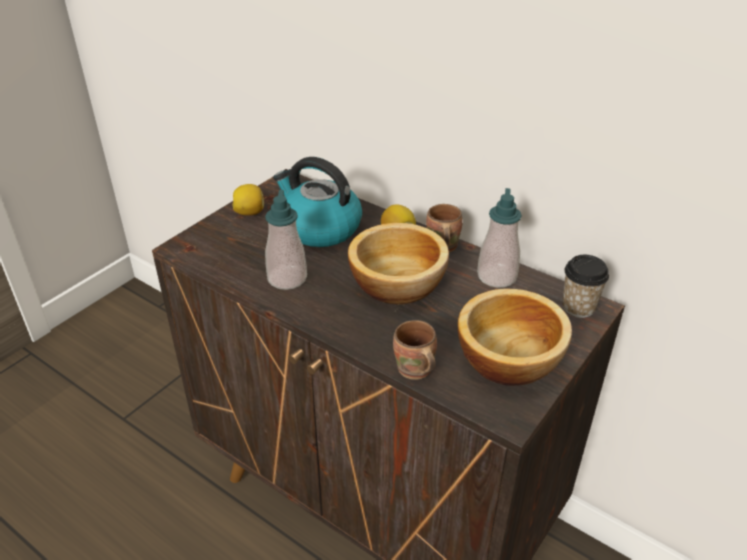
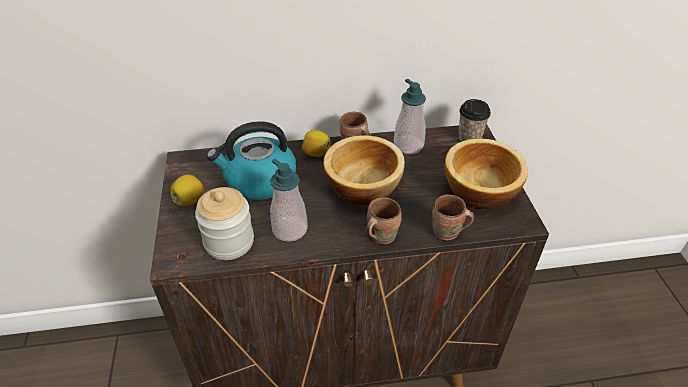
camera: 45 degrees left, 5 degrees up
none -> jar [195,187,254,260]
none -> brown mug [366,197,402,244]

